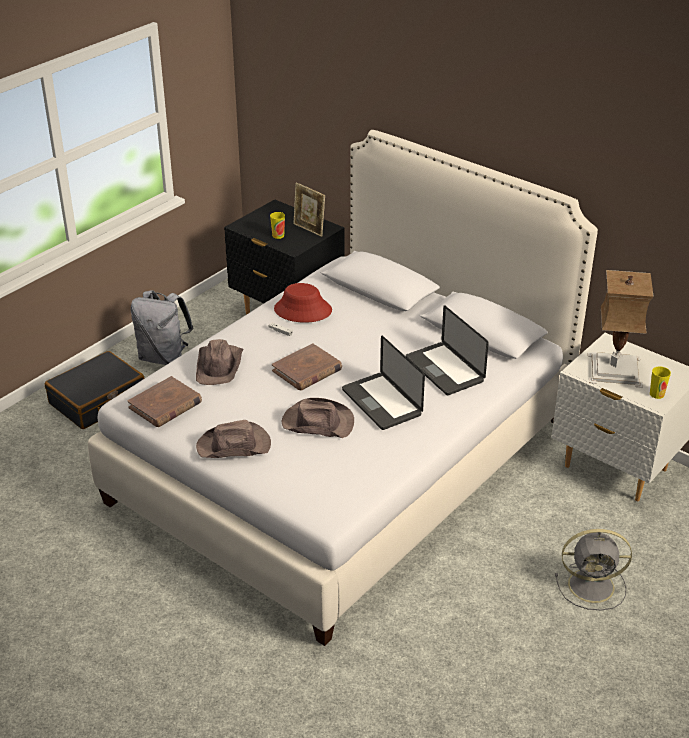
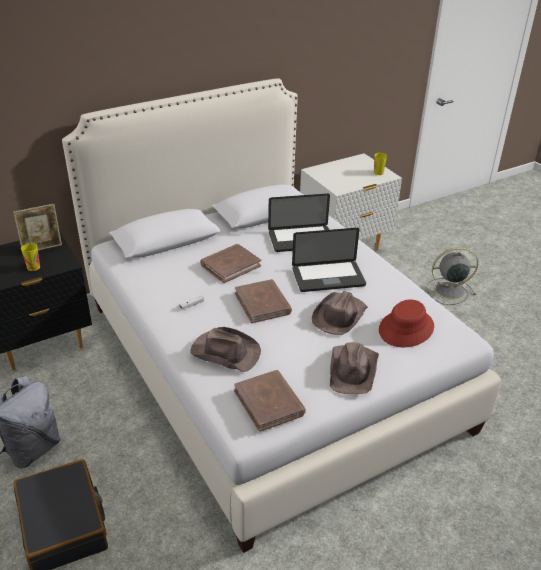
camera: 70 degrees left, 0 degrees up
red hat [274,283,332,323] -> red hat moved to [379,300,434,347]
grey fan [555,529,632,610] -> grey fan turned 120 degrees counterclockwise [426,247,478,305]
table lamp [588,270,654,388] -> none
none -> brown book [200,244,261,283]

